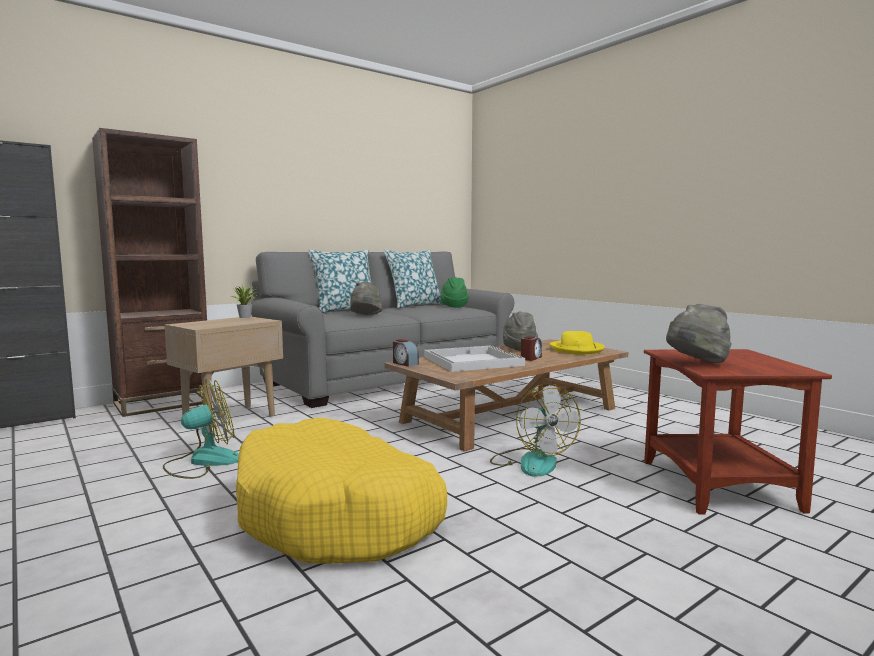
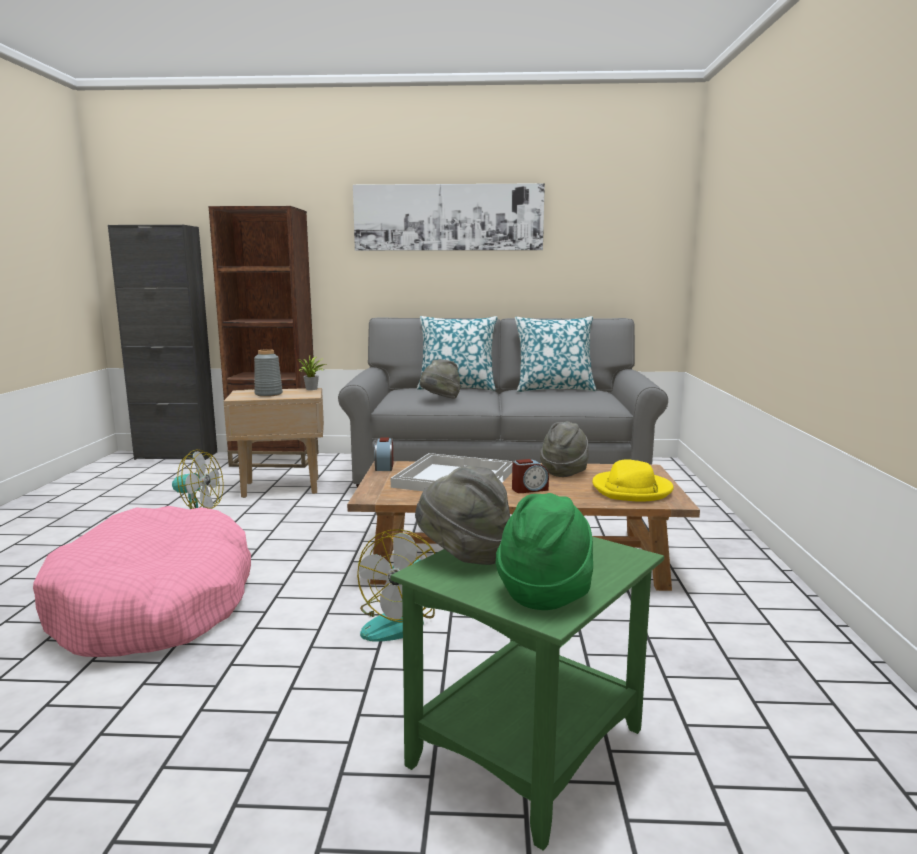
camera: 40 degrees right, 5 degrees up
yellow dog bed [236,417,447,564] -> pink dog bed [33,506,251,657]
green hat [441,277,469,308] -> green hat moved to [496,493,593,610]
brown side table [644,349,832,515] -> green side table [391,536,664,851]
none -> grey vase [254,349,283,397]
none -> picture [353,183,545,251]

